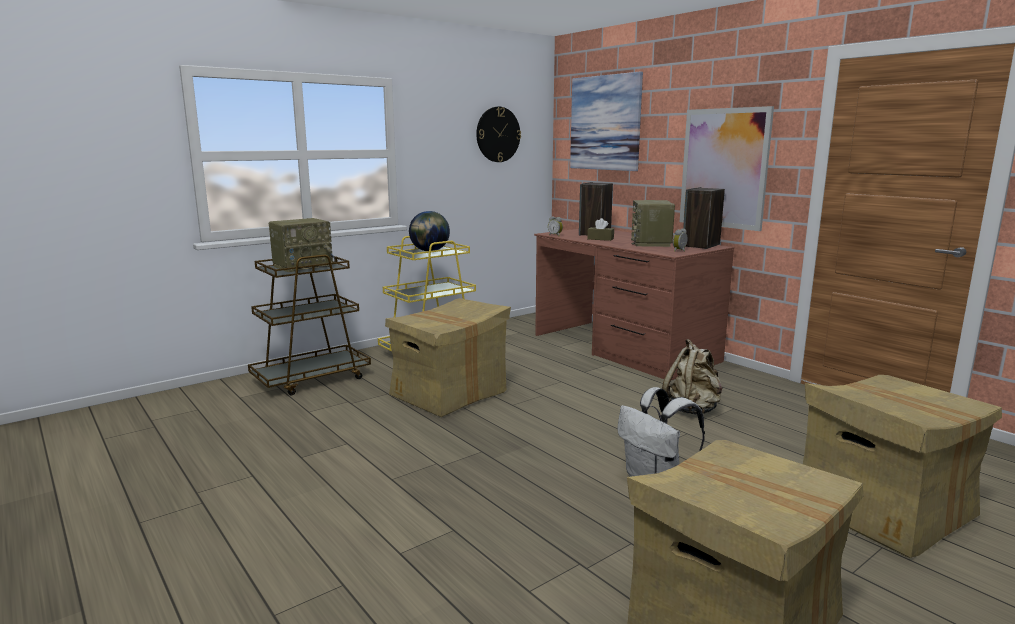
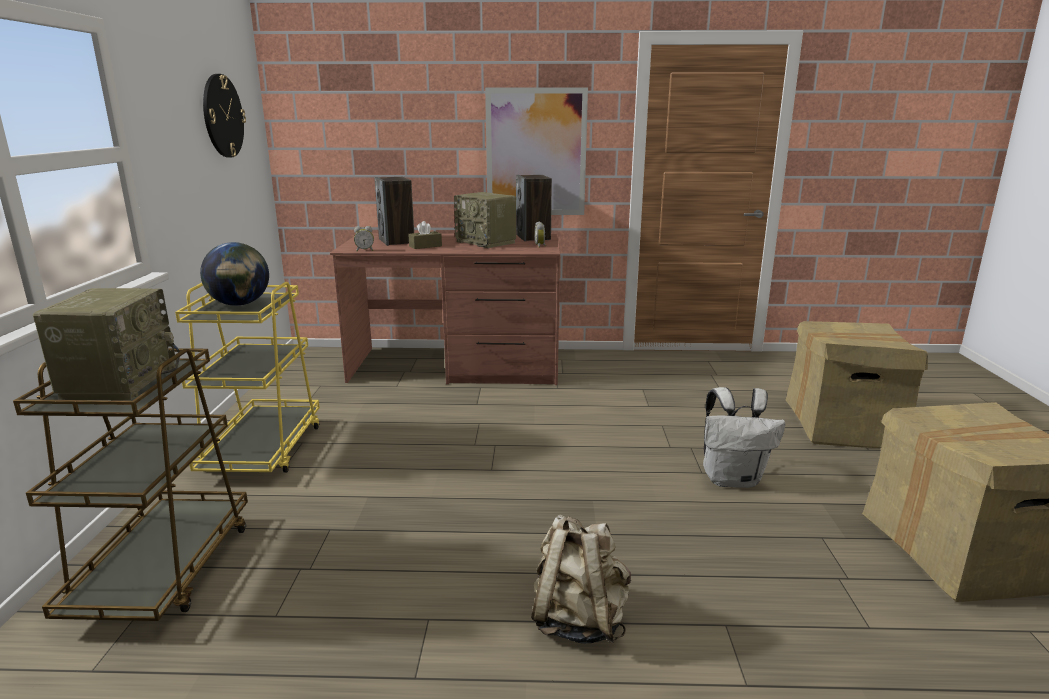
camera: 50 degrees left, 5 degrees up
cardboard box [385,298,511,417] -> none
picture [570,72,643,171] -> none
beige backpack [662,339,723,414] -> beige backpack moved to [531,515,631,644]

